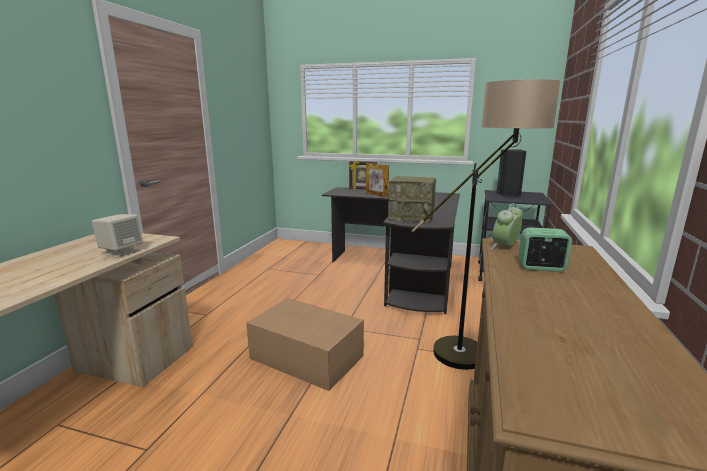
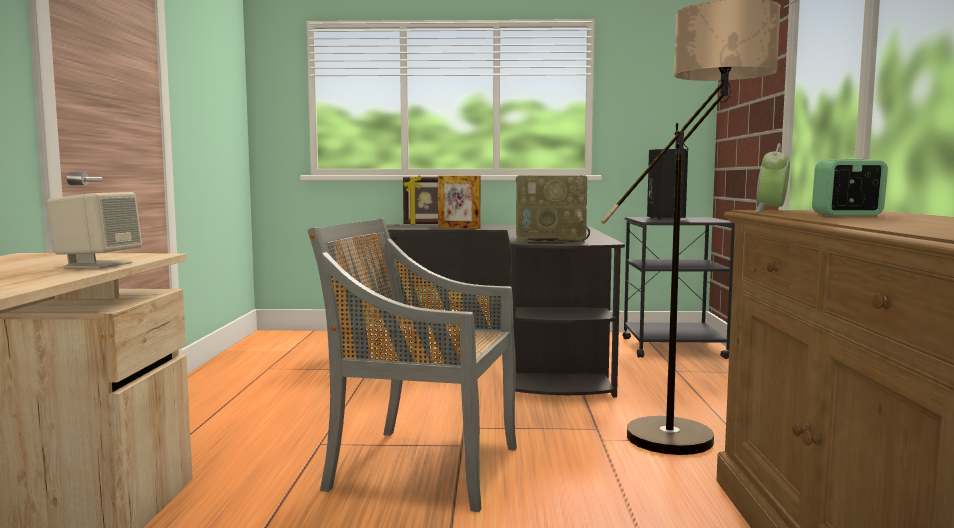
camera: 15 degrees left, 10 degrees down
cardboard box [246,298,364,391] -> grey chair [307,218,517,512]

